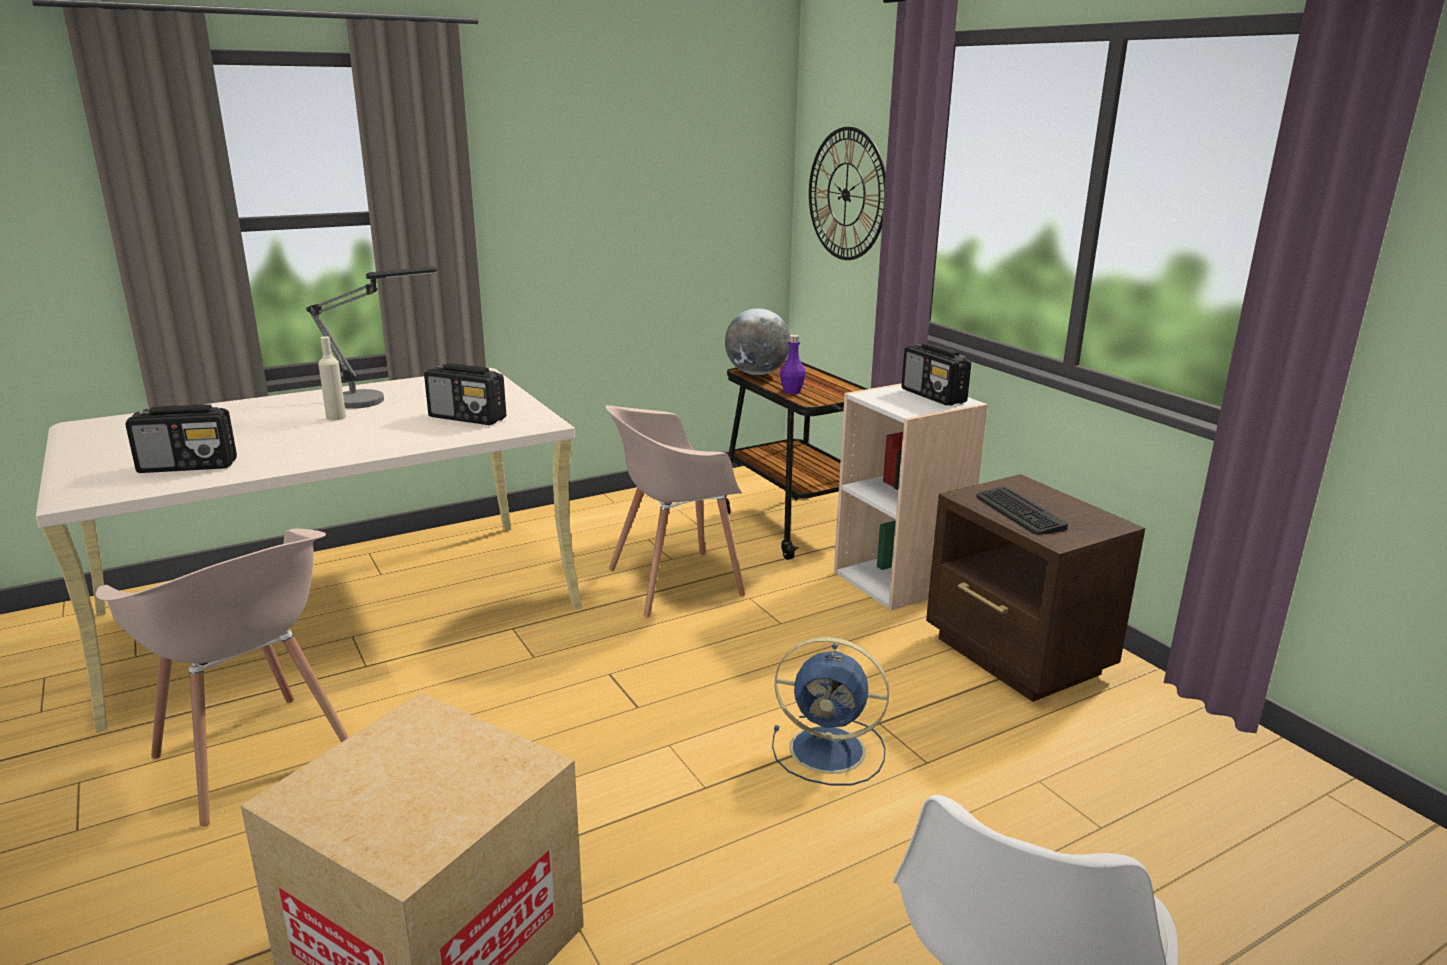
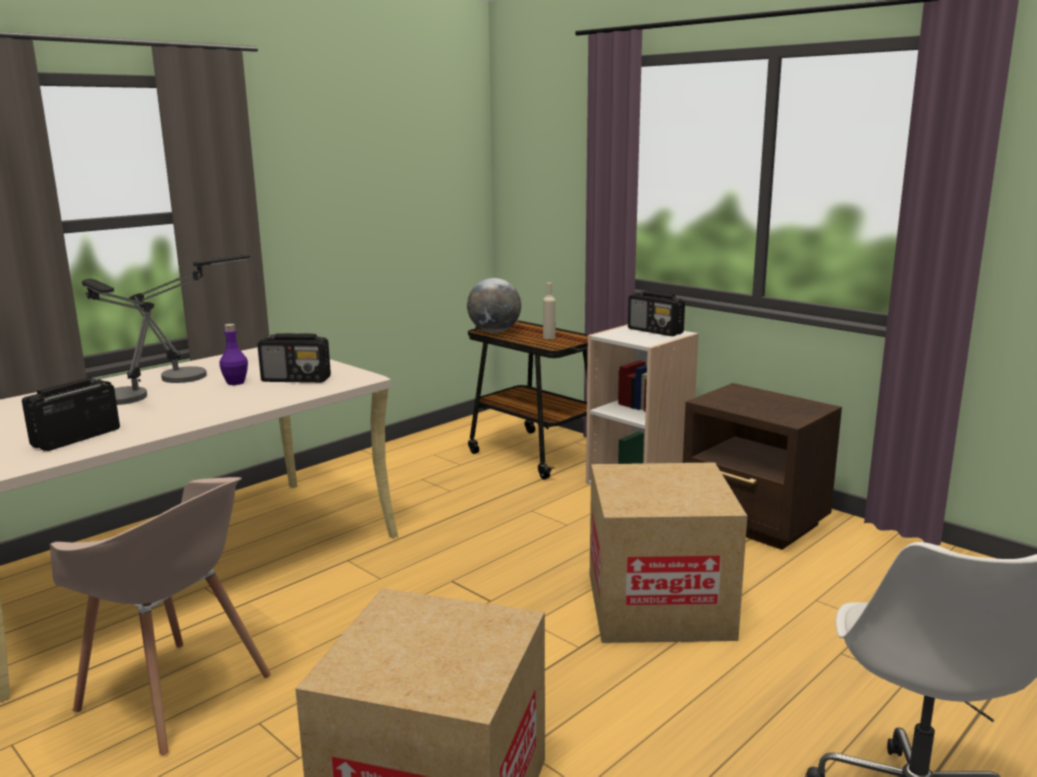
camera: 15 degrees left, 5 degrees down
radio [125,404,237,473] -> radio turned 150 degrees clockwise [22,378,120,451]
beige bottle [318,336,346,421] -> beige bottle moved to [543,283,556,339]
beige chair [605,405,745,618] -> none
blue fan [772,637,889,785] -> cardboard box [590,462,747,643]
purple bottle [780,335,806,394] -> purple bottle moved to [219,324,248,385]
wall clock [809,127,886,260] -> none
keyboard [976,487,1068,535] -> none
none -> table lamp [82,279,154,405]

